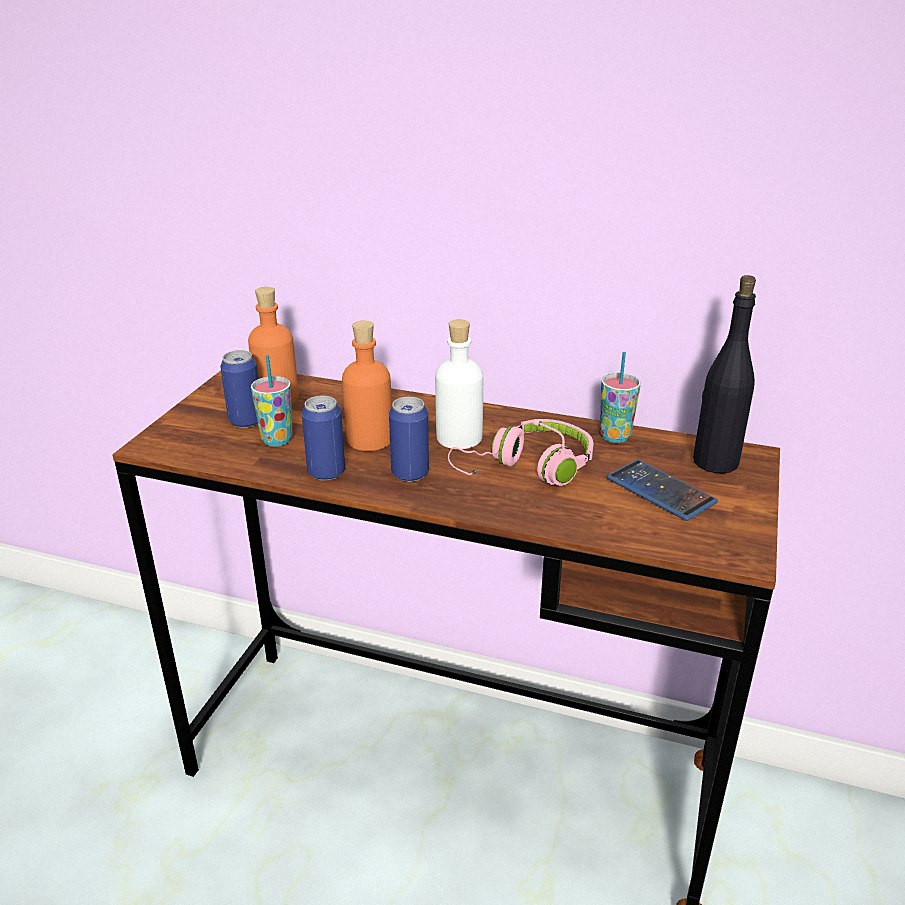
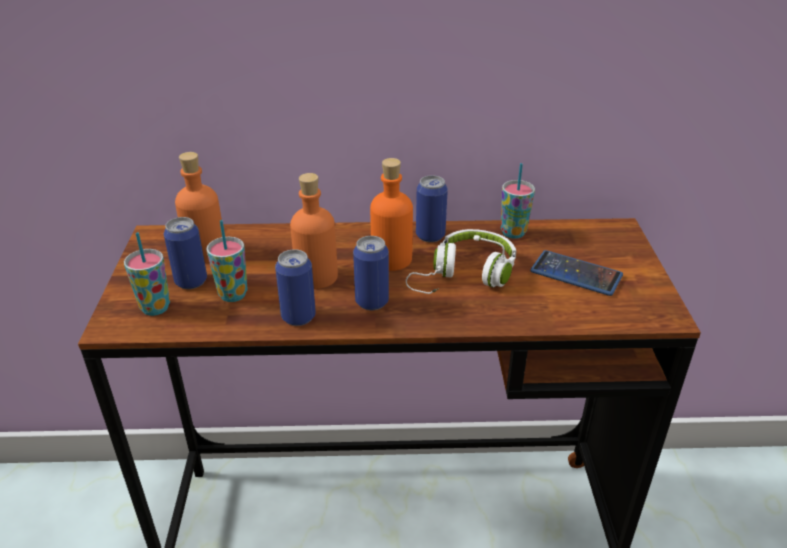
camera: 20 degrees left, 5 degrees up
white bottle [435,319,483,449] -> orange bottle [370,158,413,271]
pink headphones [448,419,594,486] -> white headphones [406,229,516,294]
black bottle [693,275,756,474] -> none
none -> cup [124,232,170,316]
none -> can [416,175,448,242]

